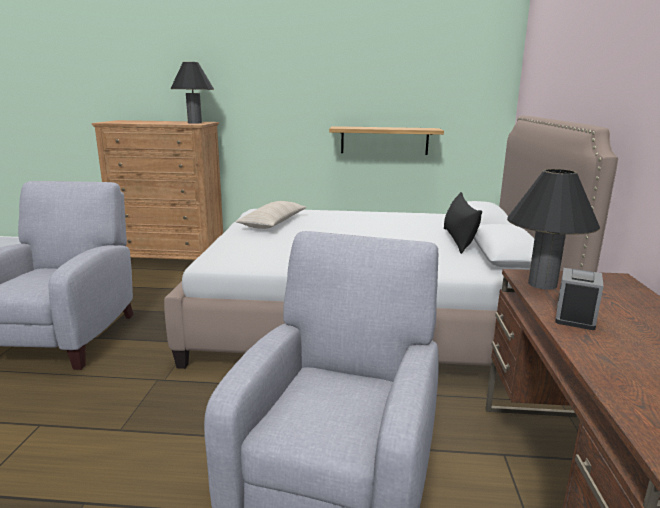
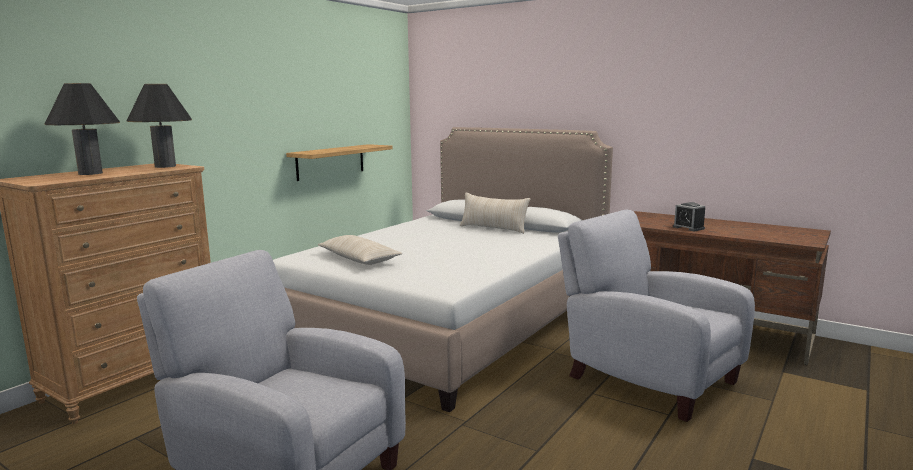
camera: 60 degrees left, 5 degrees down
black pillow [444,192,482,254] -> beige pillow [460,193,530,234]
black table lamp [507,169,600,290] -> black table lamp moved to [45,83,120,175]

